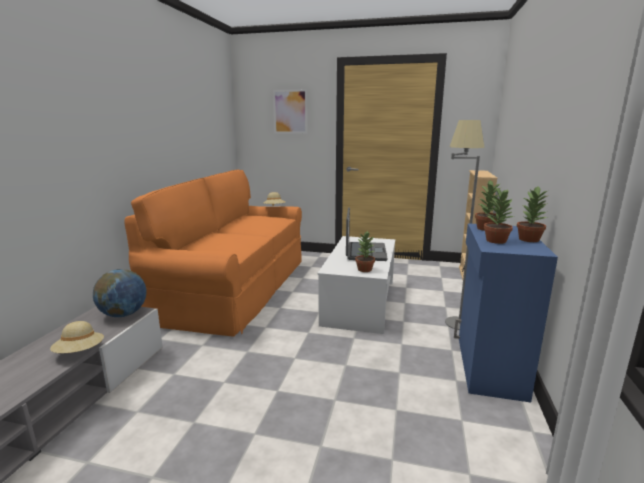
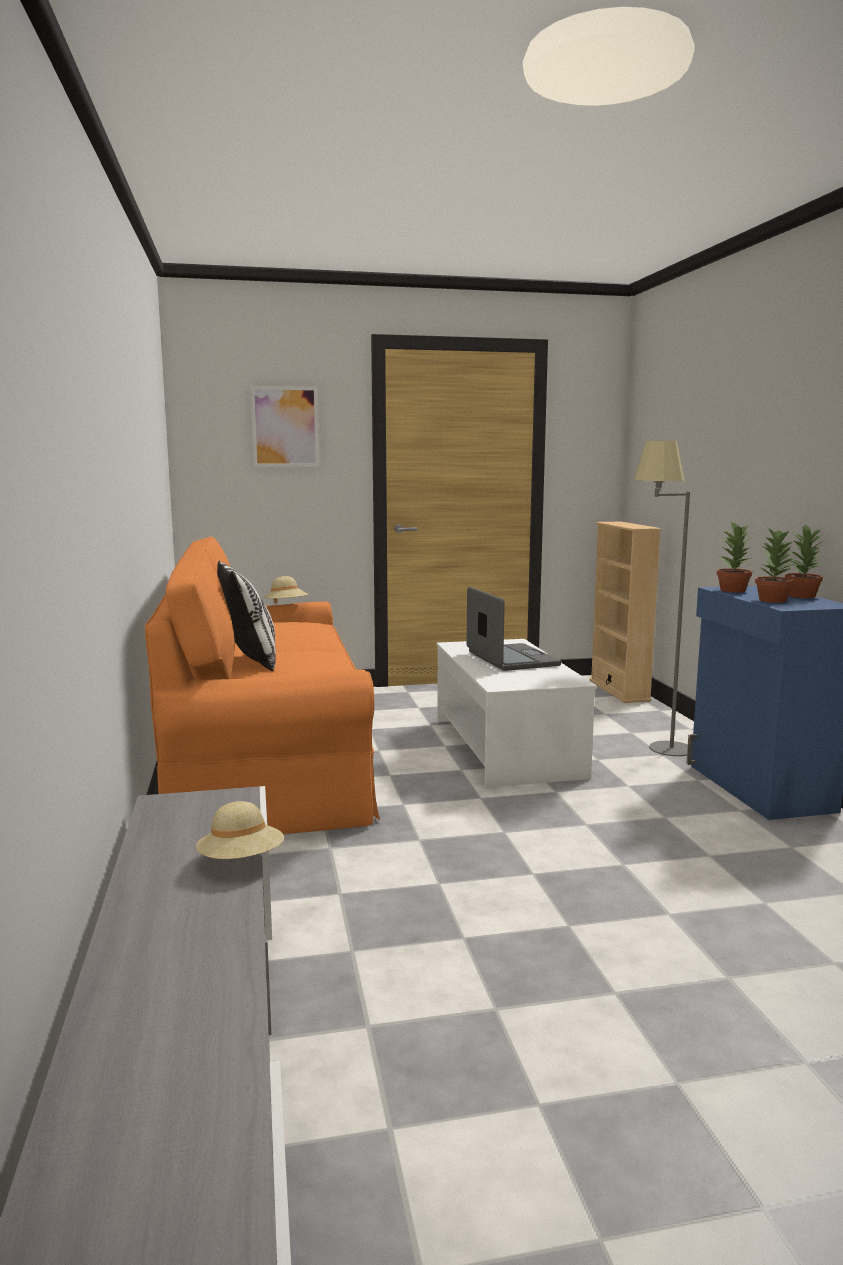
camera: 25 degrees left, 5 degrees down
globe [93,269,147,317] -> none
potted plant [355,231,375,272] -> none
none -> pillow [217,561,276,671]

